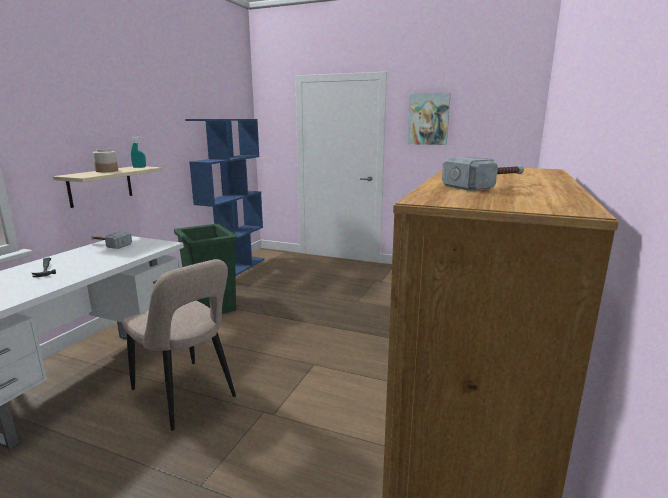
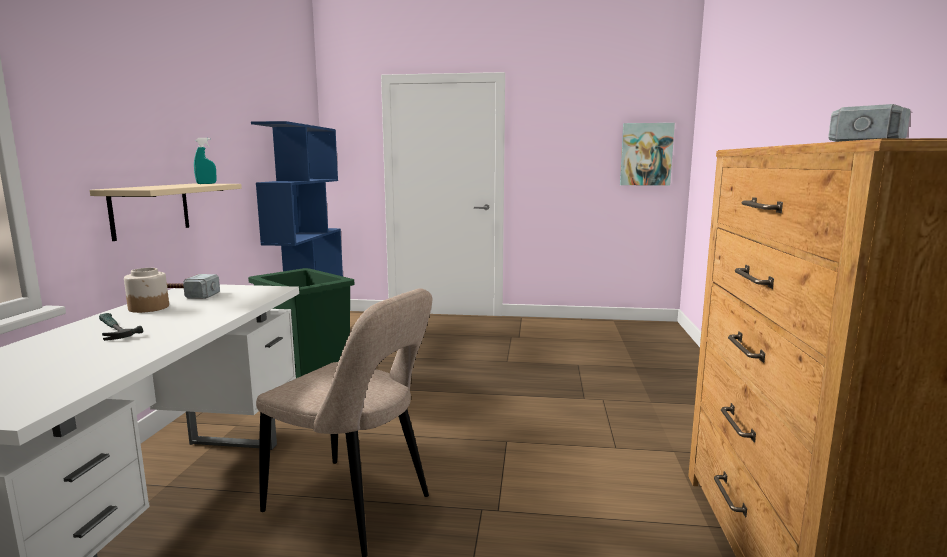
camera: 15 degrees left, 5 degrees down
jar [93,148,118,172] -> jar moved to [124,268,169,313]
picture [407,93,451,145] -> picture moved to [620,123,675,186]

